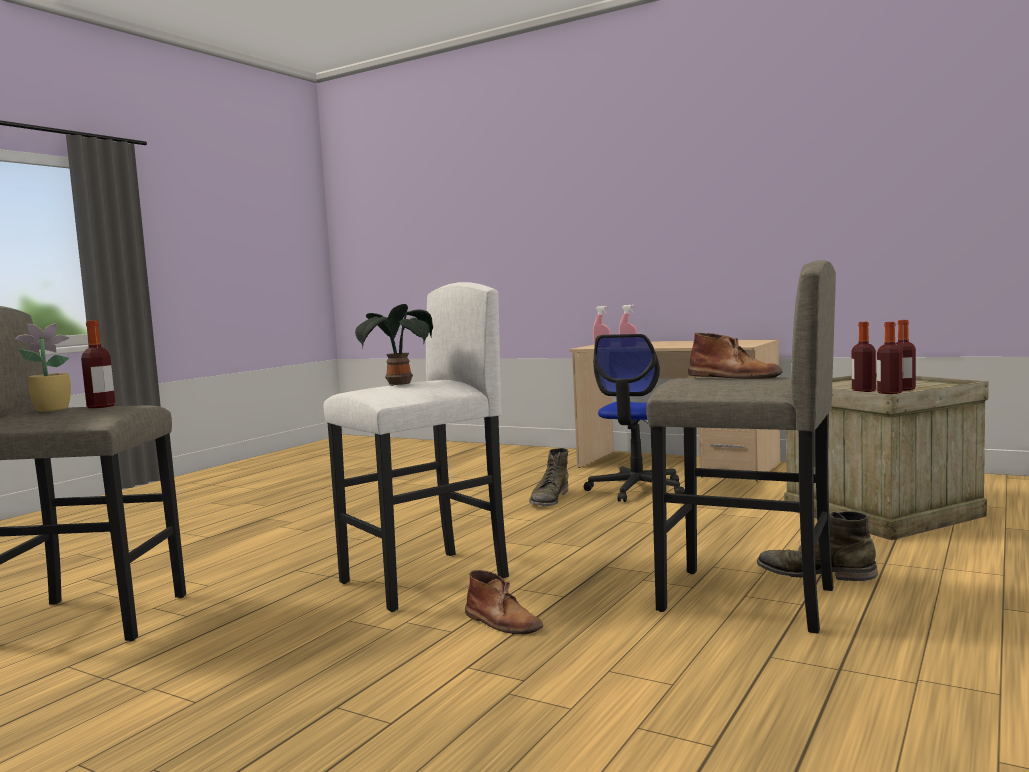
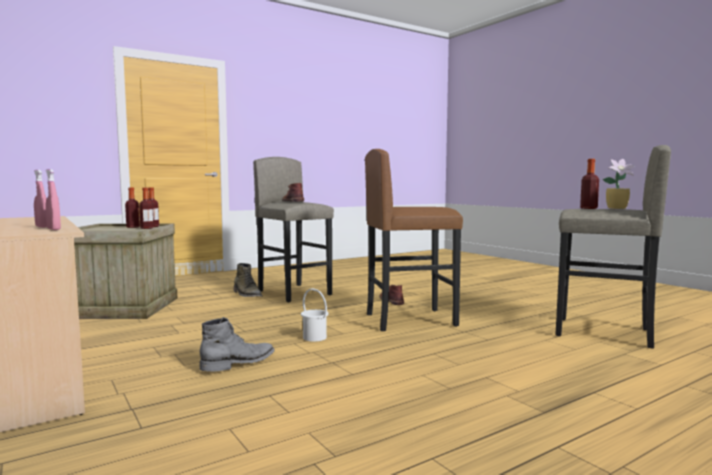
camera: 155 degrees left, 0 degrees up
white stool [324,282,509,612] -> brown stool [365,149,463,331]
potted plant [355,304,433,386] -> none
green boot [529,448,568,506] -> grey boot [199,317,275,372]
office chair [584,334,685,502] -> none
none -> white bucket [301,288,328,342]

